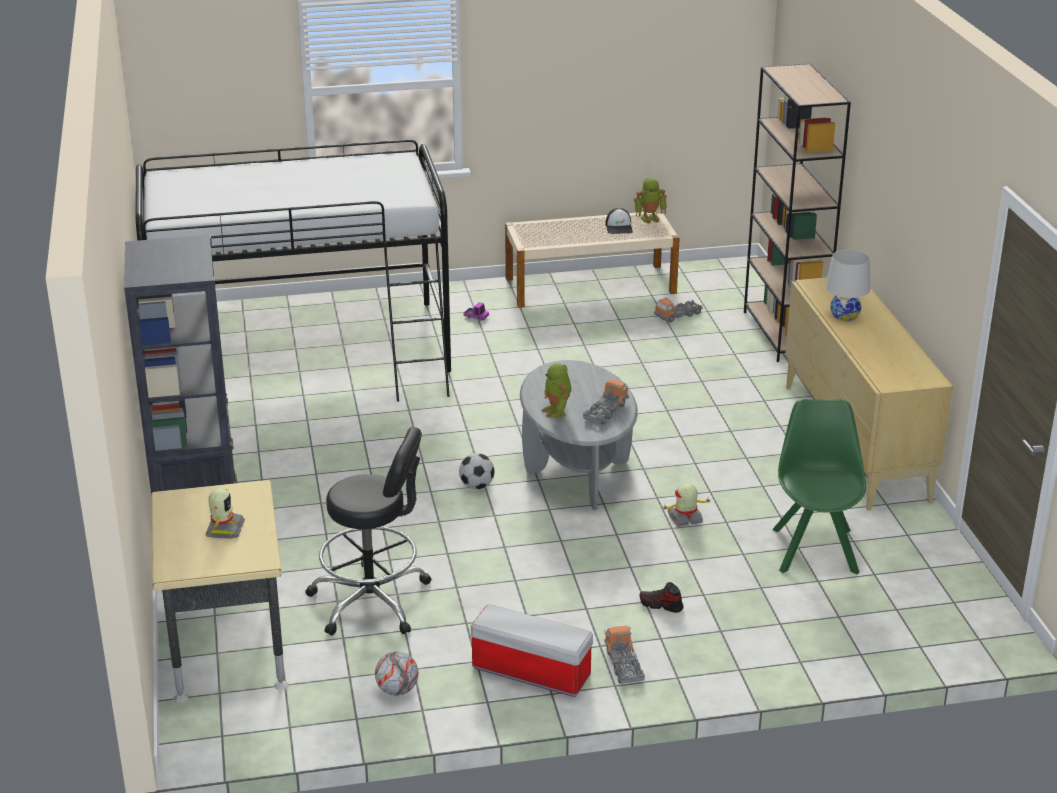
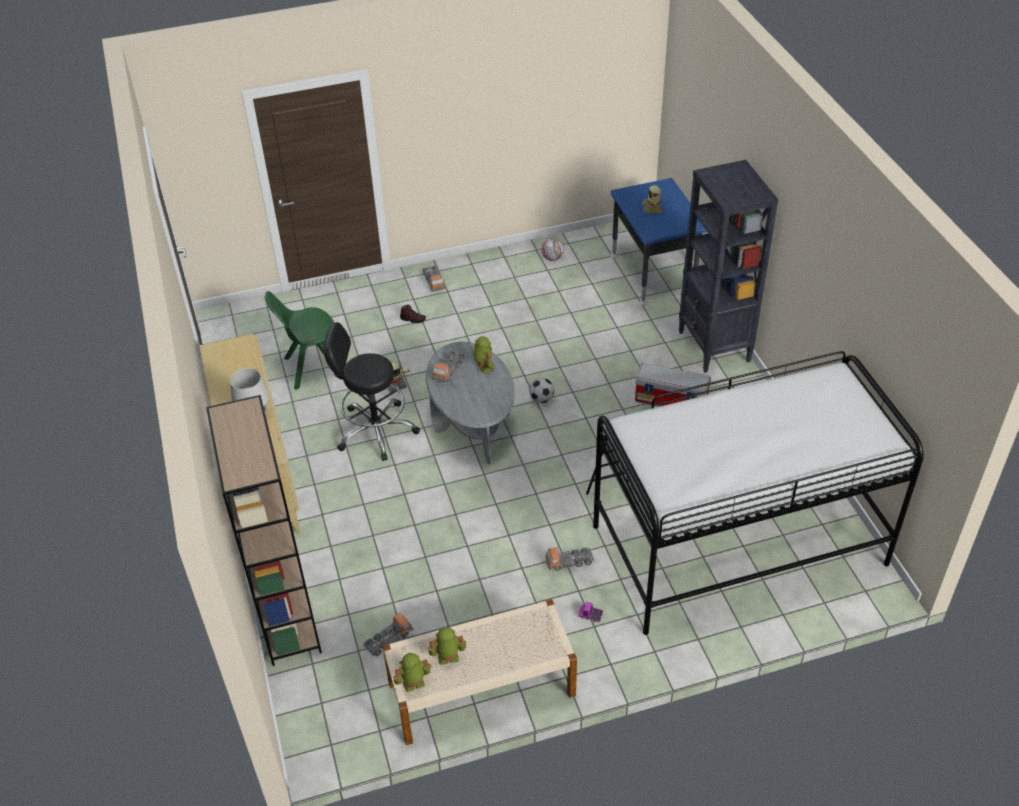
camera: 175 degrees right, 15 degrees up
beige desk [152,480,289,703] -> blue desk [610,178,707,305]
black stool [305,427,432,635] -> black stool moved to [324,322,420,461]
storage box [471,604,593,697] -> storage box moved to [635,363,711,407]
cap [605,208,633,234] -> toy robot [428,627,466,665]
green chair [772,399,867,575] -> green chair turned 75 degrees clockwise [265,291,335,390]
none -> toy truck [545,546,594,571]

